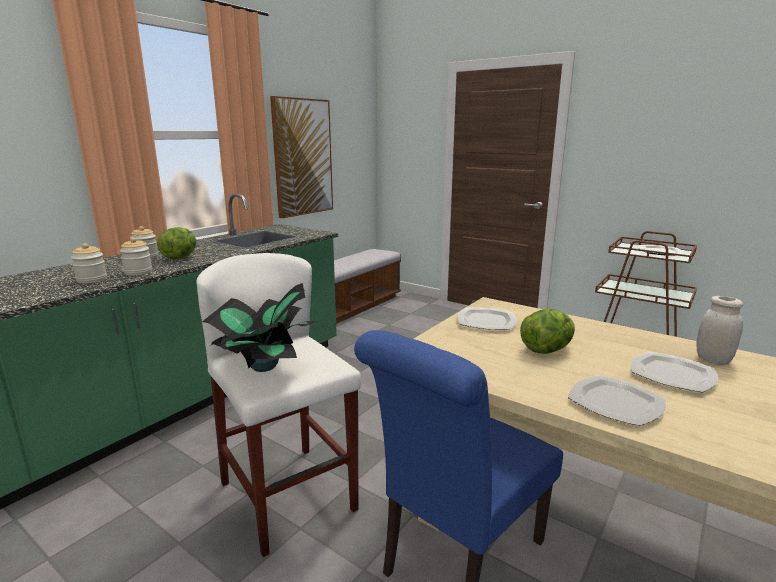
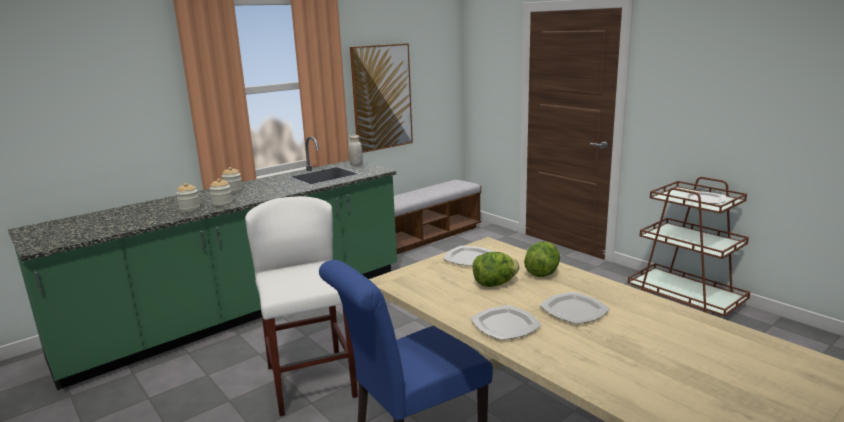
camera: 15 degrees right, 0 degrees up
lettuce [157,227,196,259] -> lettuce moved to [524,241,560,277]
potted plant [202,283,317,372] -> none
white jar [696,296,743,365] -> white jar moved to [348,135,363,166]

